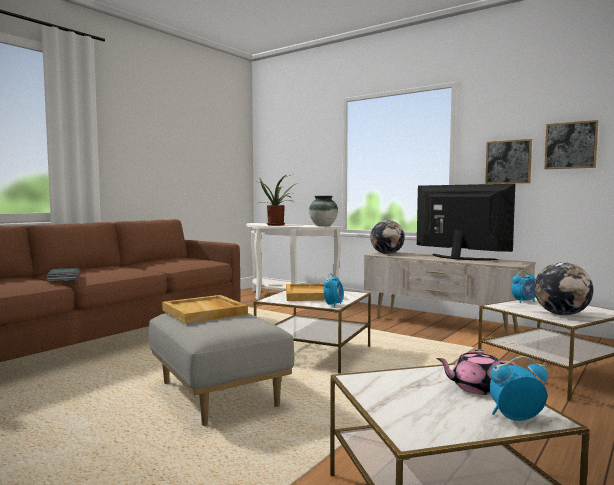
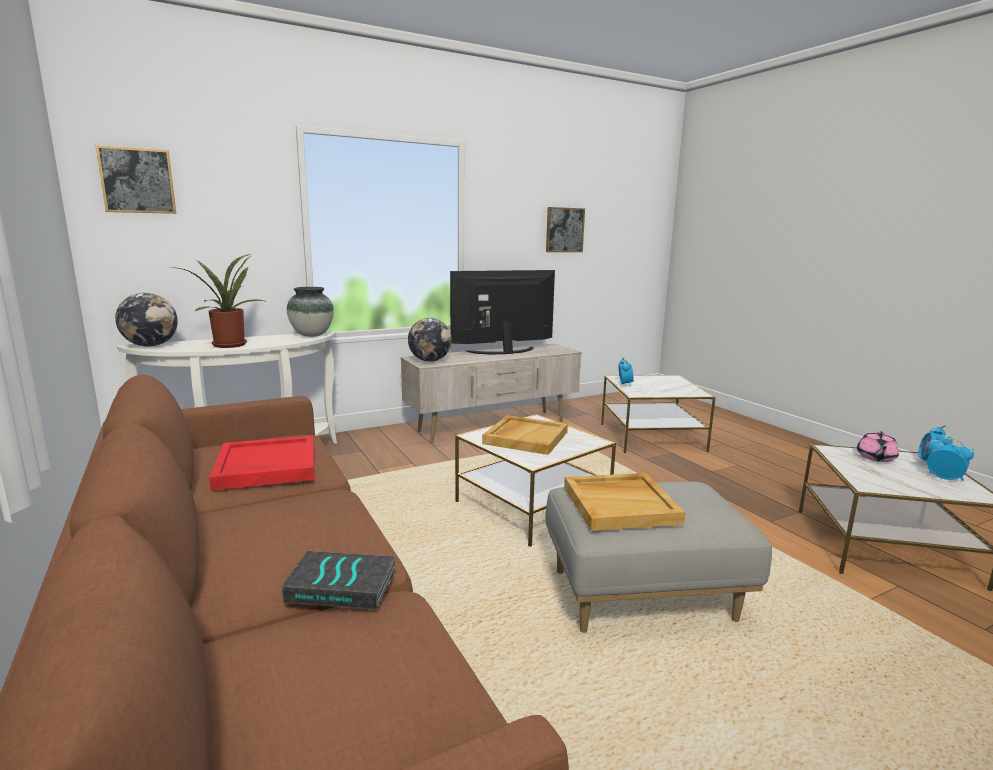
camera: 65 degrees left, 10 degrees up
alarm clock [324,273,344,308] -> alarm clock moved to [927,438,974,481]
picture [485,139,532,184] -> picture moved to [96,145,176,214]
globe [534,262,593,315] -> globe moved to [115,293,178,347]
none -> red tray [209,436,314,490]

